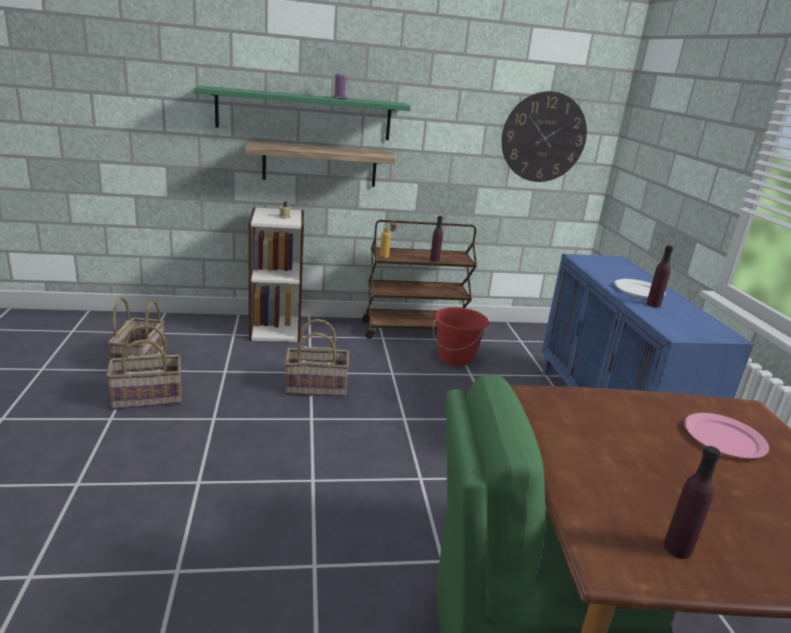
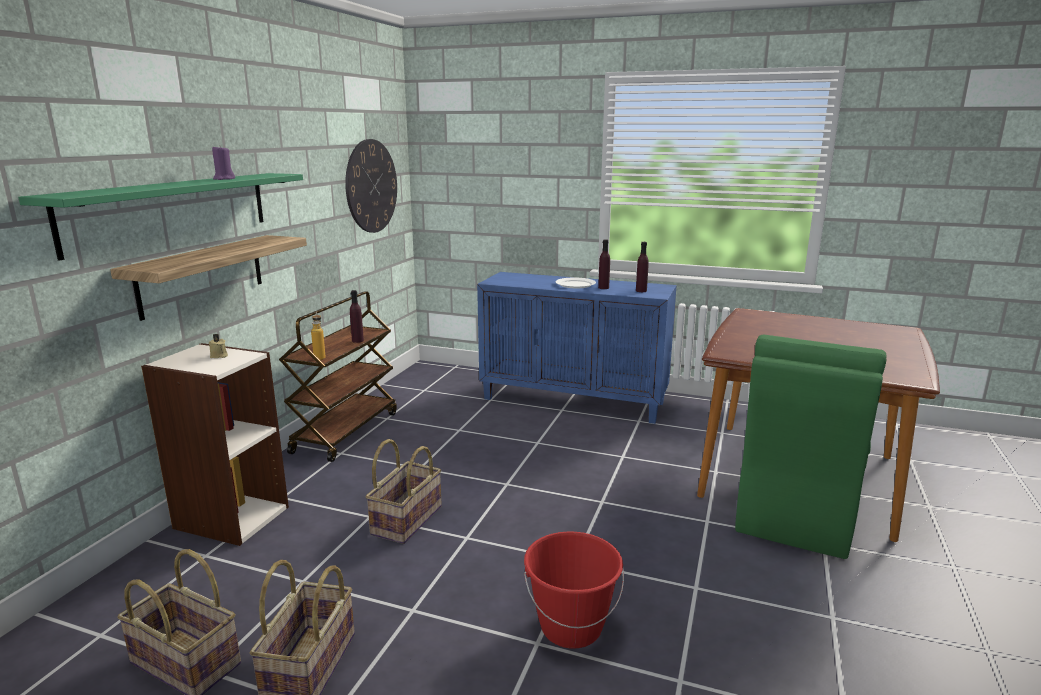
camera: 60 degrees left, 5 degrees down
red bucket [433,307,489,366] -> red bucket moved to [524,531,624,649]
purple bottle [663,446,720,559] -> purple bottle moved to [636,242,649,292]
pink plate [684,413,769,458] -> none

